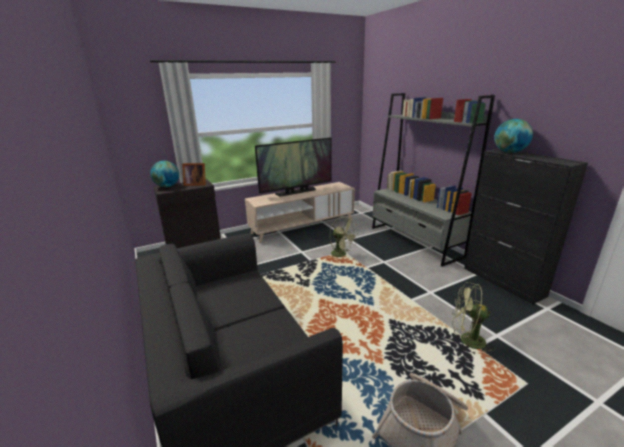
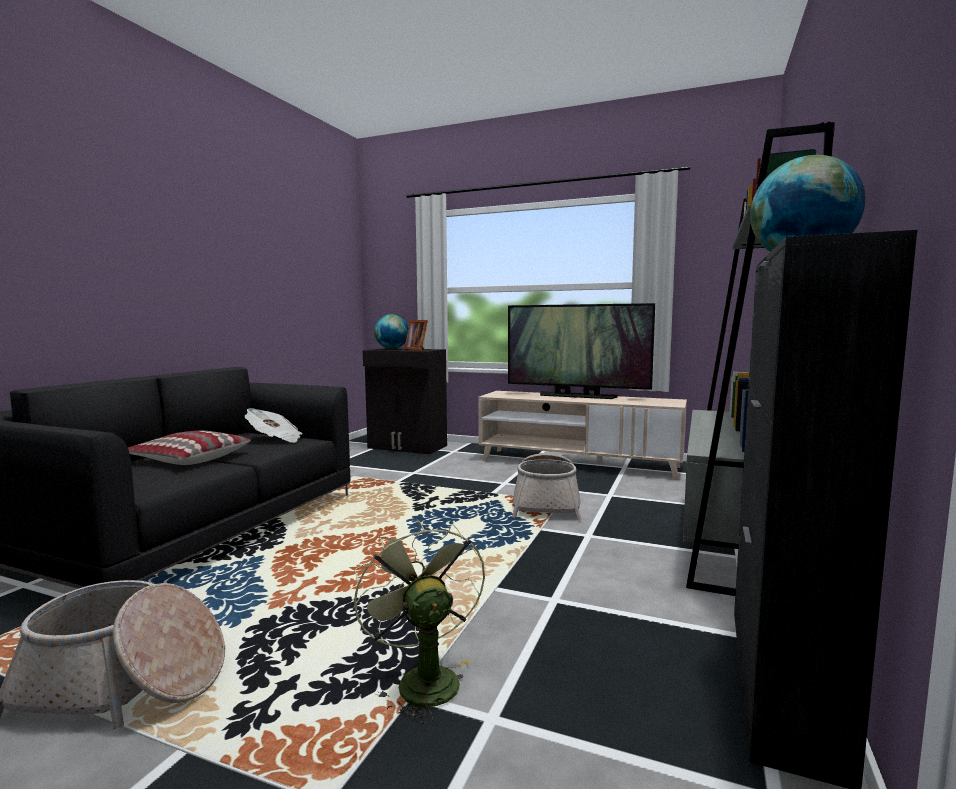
camera: 50 degrees right, 15 degrees down
green fan [330,216,358,257] -> basket [512,453,581,521]
none -> pillow [128,431,251,465]
none -> newspaper [245,408,302,443]

